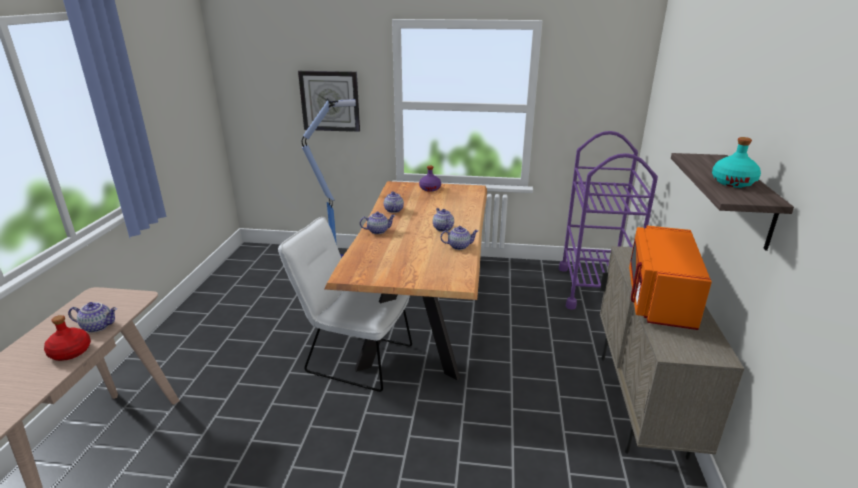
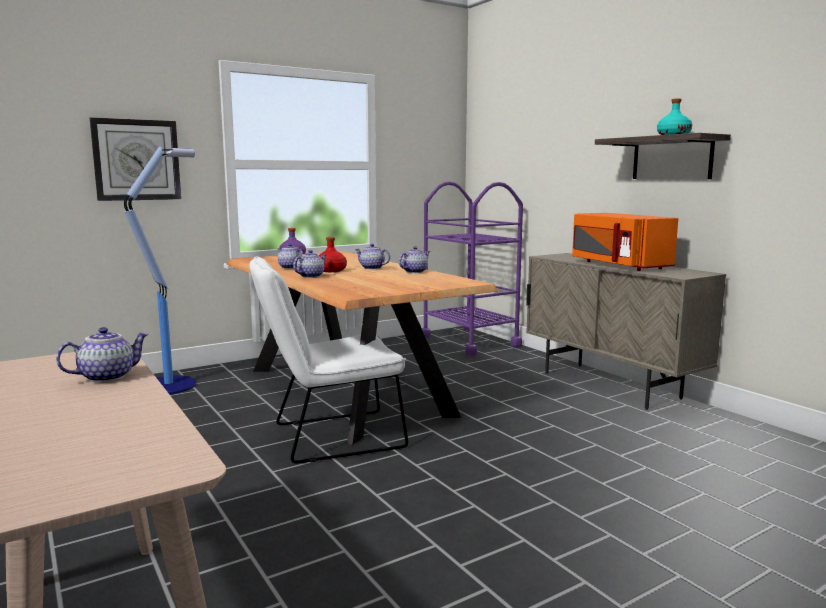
camera: 40 degrees left, 15 degrees down
red bottle [44,315,91,361] -> red bottle moved to [319,237,347,272]

